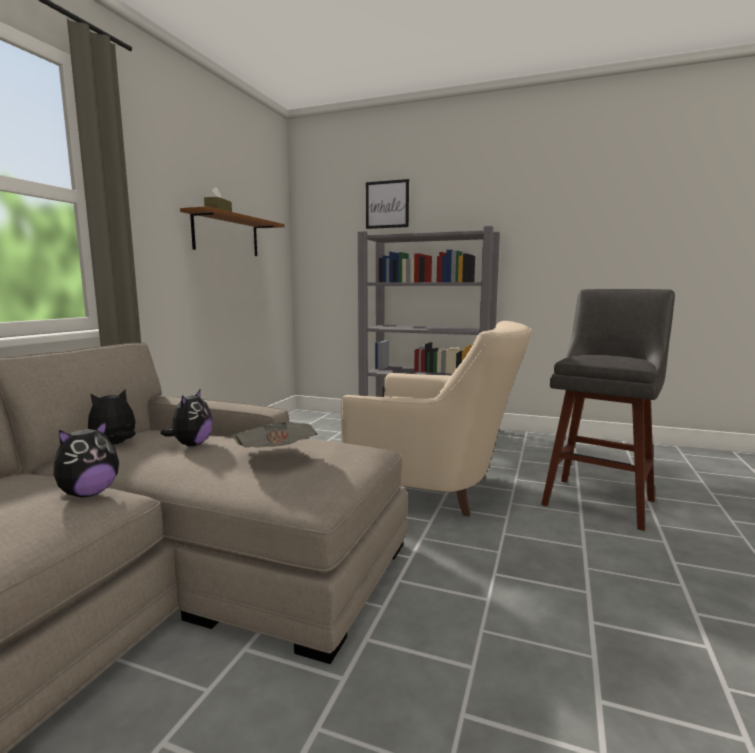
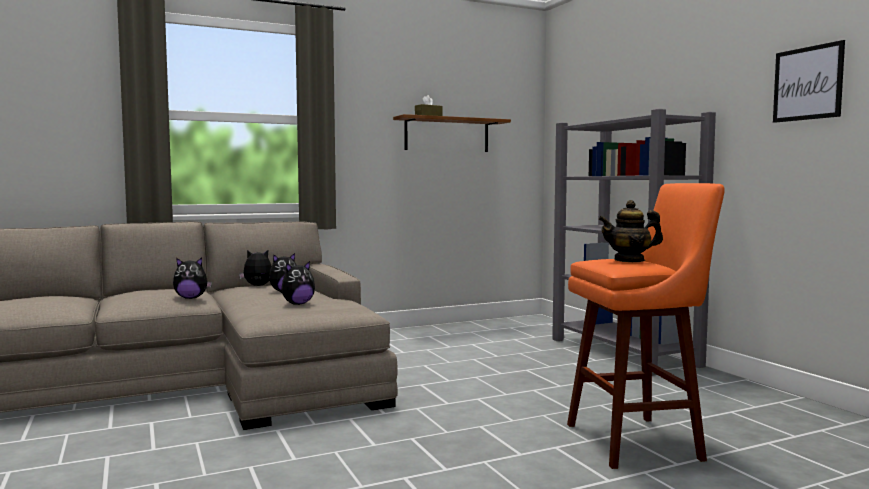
camera: 45 degrees right, 5 degrees down
newspaper [231,422,318,448] -> plush toy [280,261,315,305]
beige armchair [341,321,532,516] -> none
picture [366,179,409,229] -> picture moved to [773,40,845,123]
grey stool [541,289,675,531] -> orange stool [567,183,725,469]
none -> teapot [598,200,663,262]

